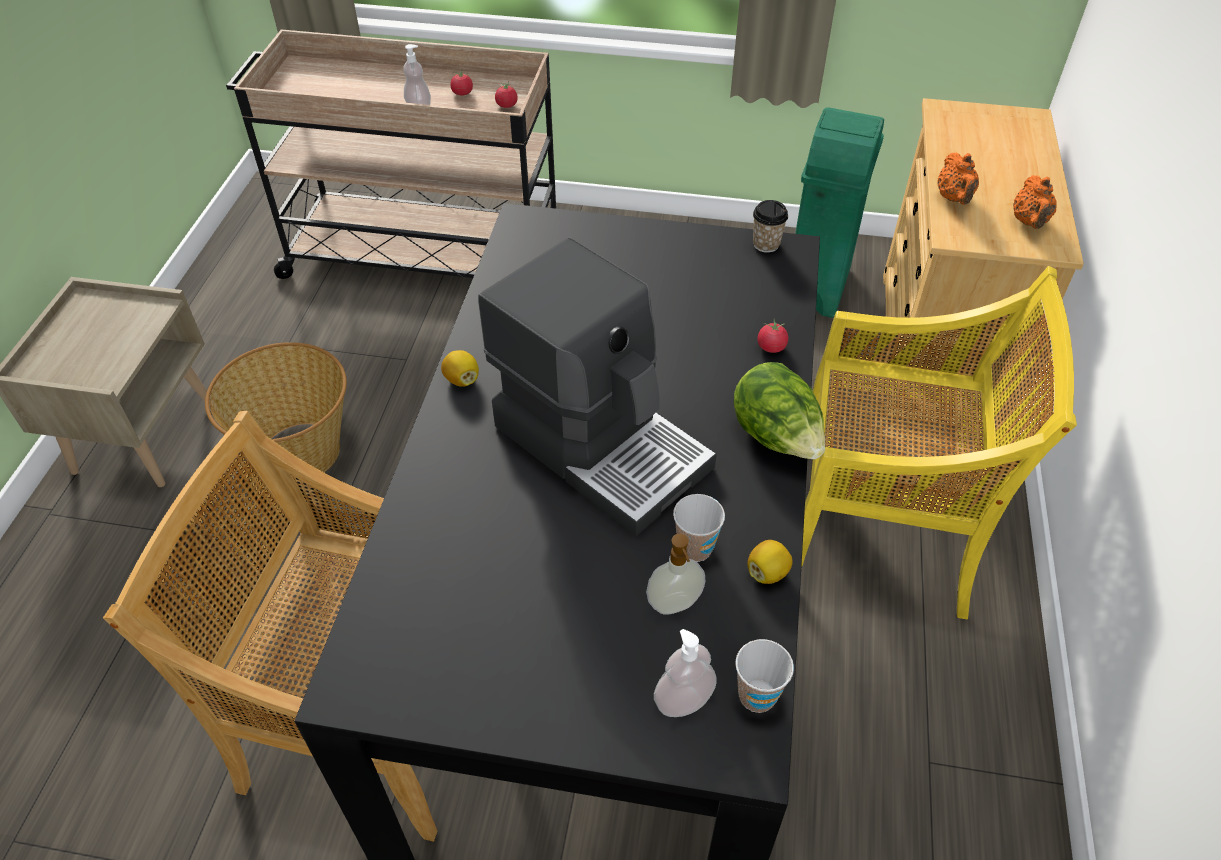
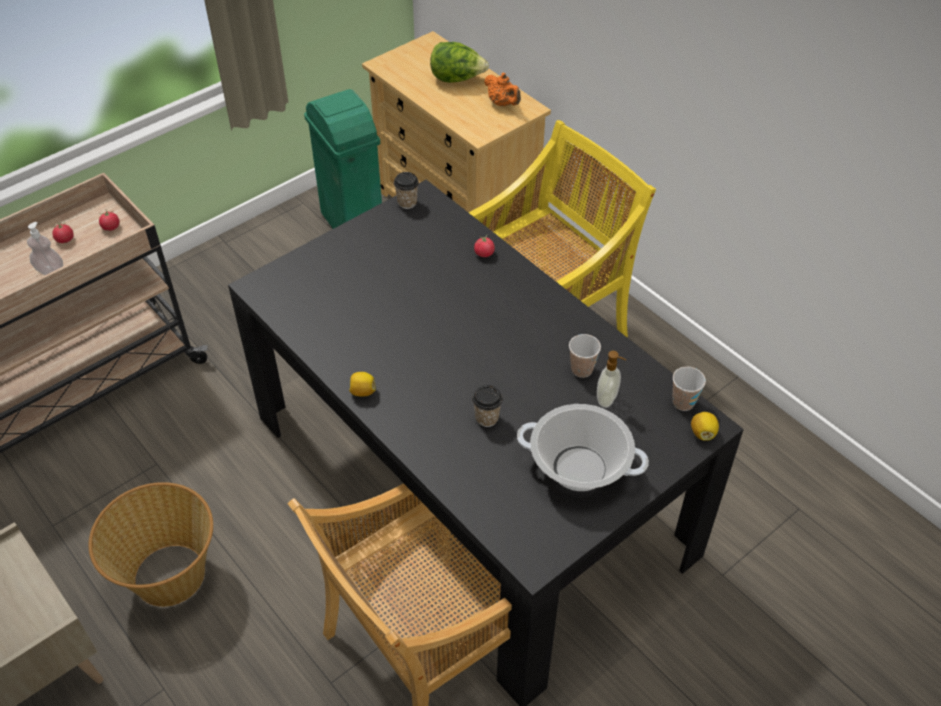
camera: 50 degrees left, 0 degrees up
coffee machine [478,238,717,536] -> none
soap dispenser [654,629,717,717] -> none
lettuce [734,362,825,459] -> lettuce moved to [430,42,489,83]
lemon [747,540,792,584] -> lemon moved to [691,412,719,441]
orange teapot [937,153,979,205] -> none
none -> cup [472,385,503,427]
none -> cooking pot [517,404,649,491]

